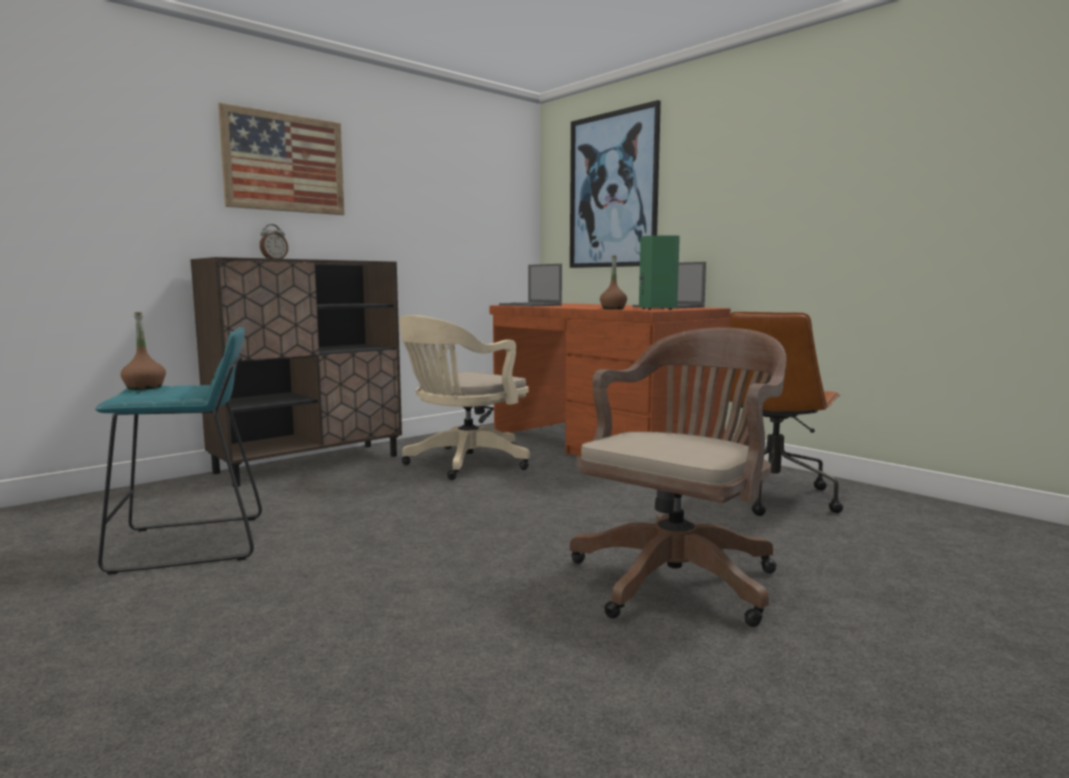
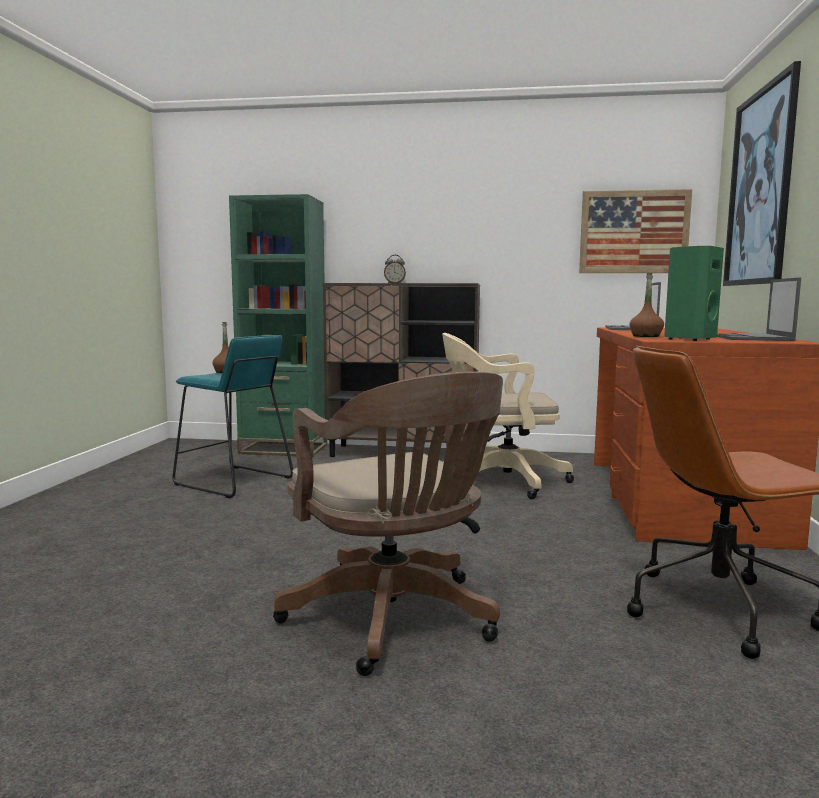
camera: 50 degrees right, 0 degrees up
picture [218,103,345,215] -> picture moved to [579,189,692,273]
brown office chair [570,327,786,627] -> brown office chair turned 60 degrees clockwise [273,371,503,676]
none -> green bookcase [229,194,327,457]

